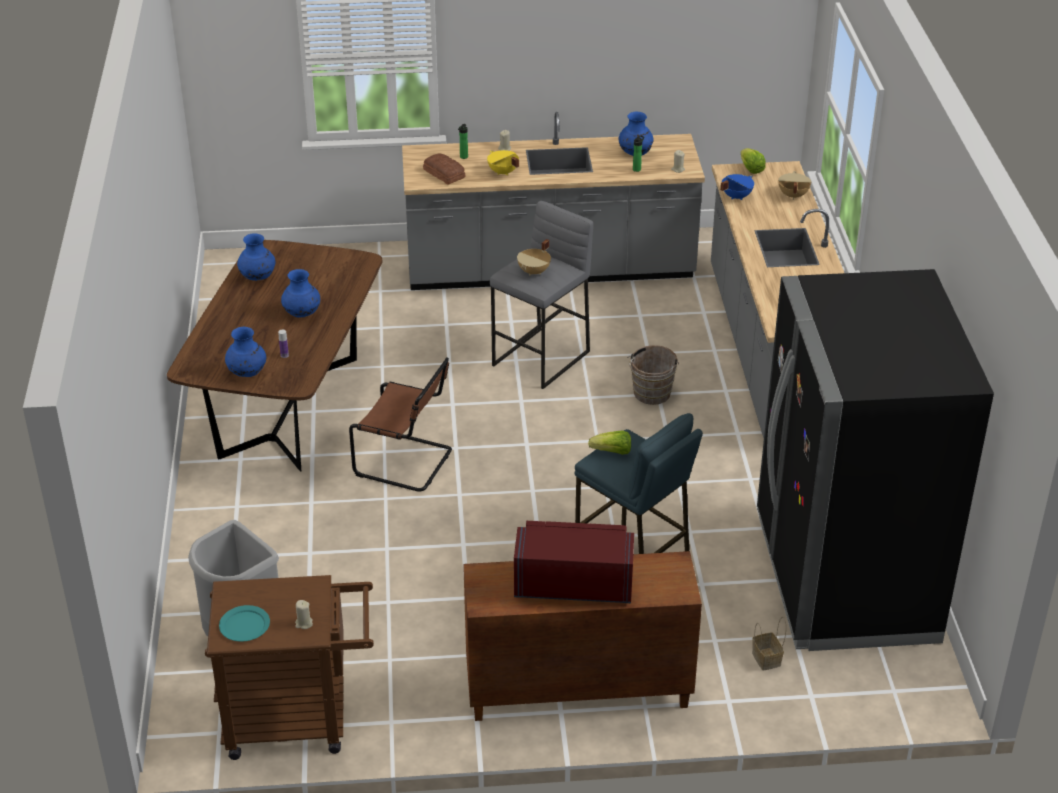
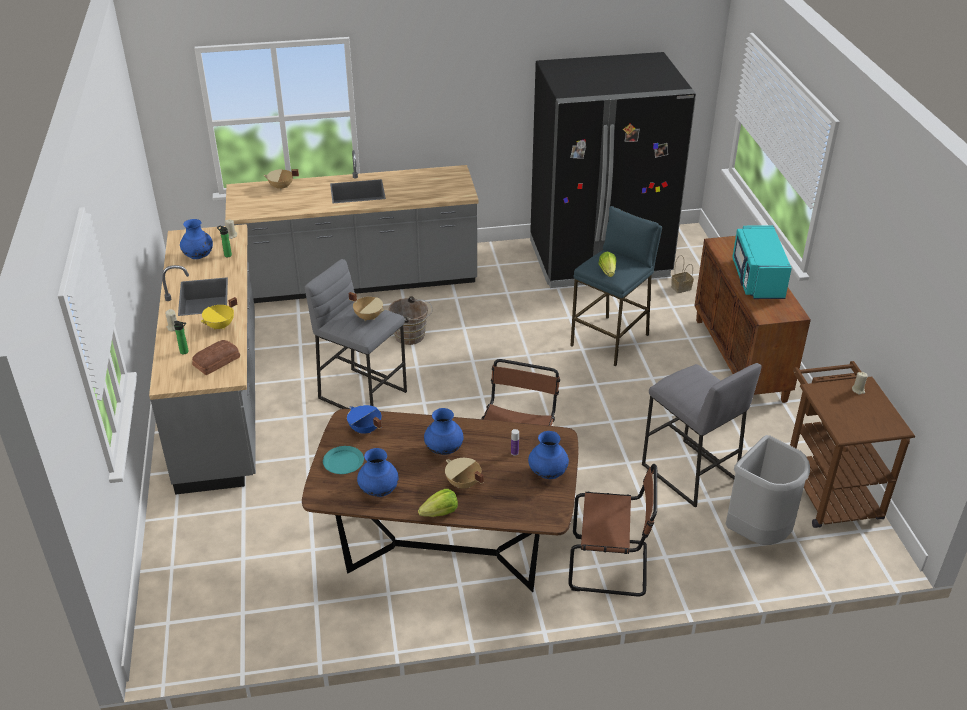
camera: 95 degrees left, 0 degrees up
turquoise plate [219,605,270,642] -> turquoise plate moved to [323,446,364,474]
red microwave [514,521,634,603] -> turquoise microwave [733,225,792,299]
blue cooking pot [720,174,754,200] -> blue cooking pot moved to [347,405,382,434]
lettuce [741,148,766,174] -> lettuce moved to [418,489,458,517]
none -> beige cooking pot [445,458,484,488]
none -> brown chair [568,464,657,596]
none -> grey stool [642,363,762,508]

